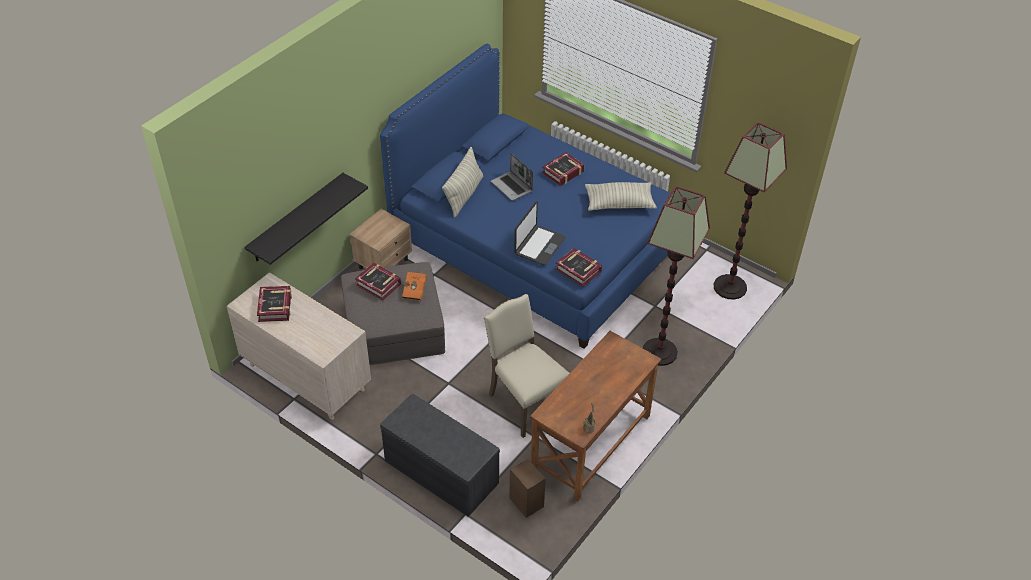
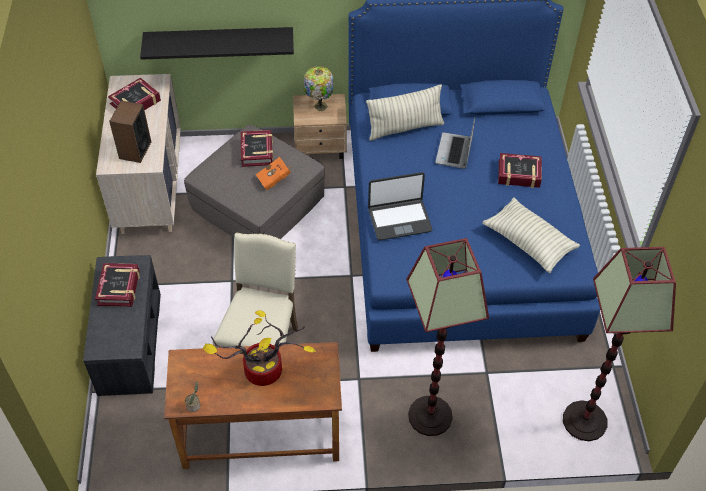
camera: 50 degrees right, 5 degrees up
speaker [509,459,546,518] -> speaker moved to [109,101,151,163]
book [555,248,602,287] -> book moved to [95,263,140,307]
none -> potted plant [203,310,316,386]
none -> table lamp [304,66,333,112]

